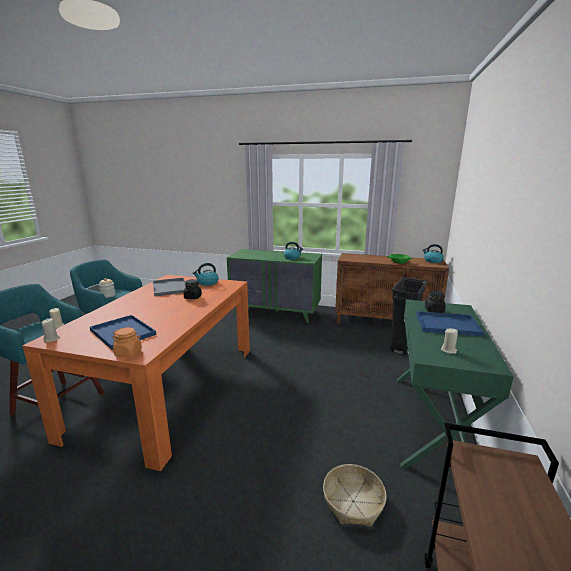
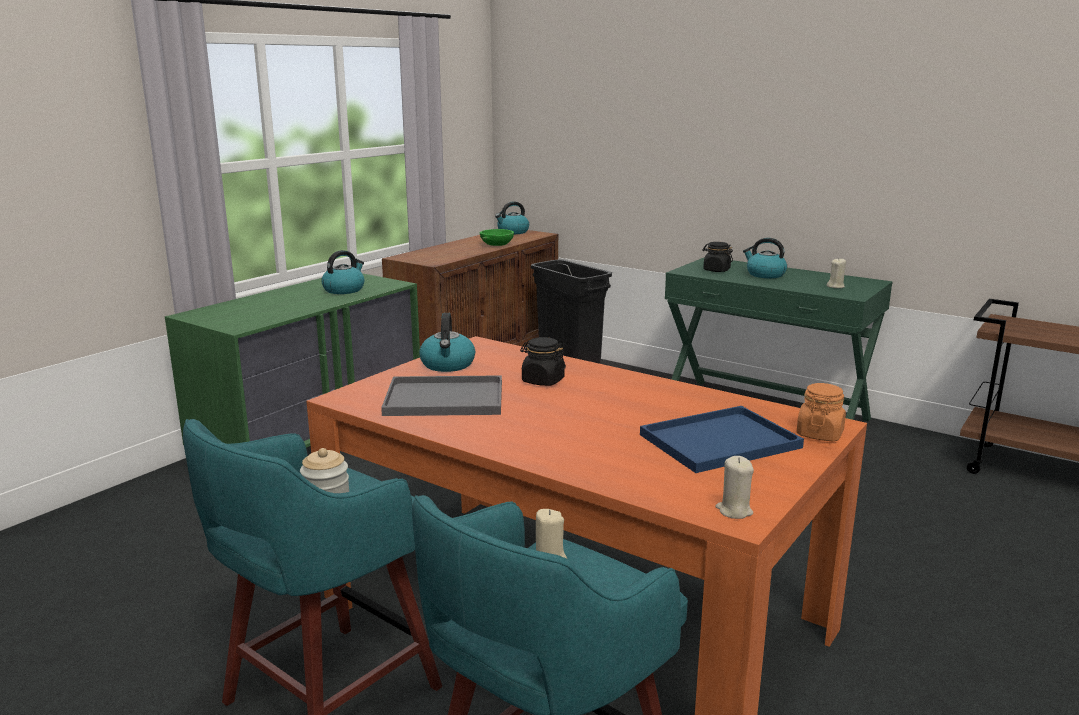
camera: 70 degrees left, 0 degrees up
basket [323,464,387,526] -> none
blue tray [416,311,484,336] -> kettle [743,238,787,278]

